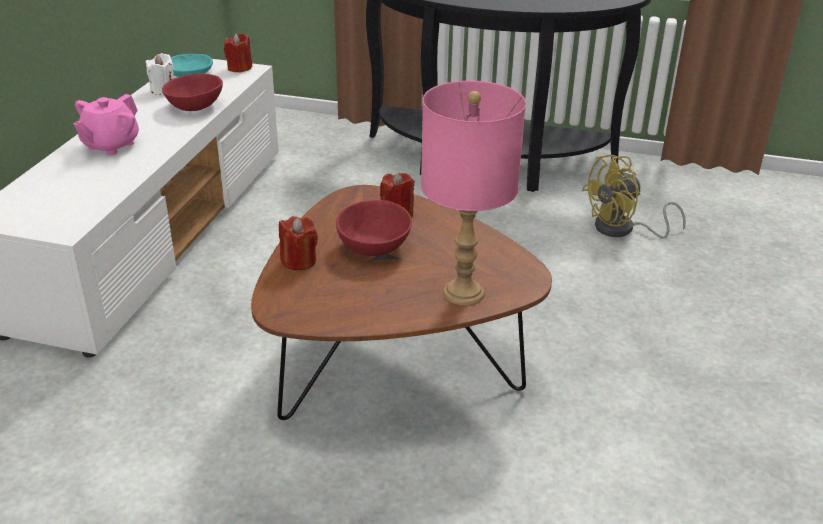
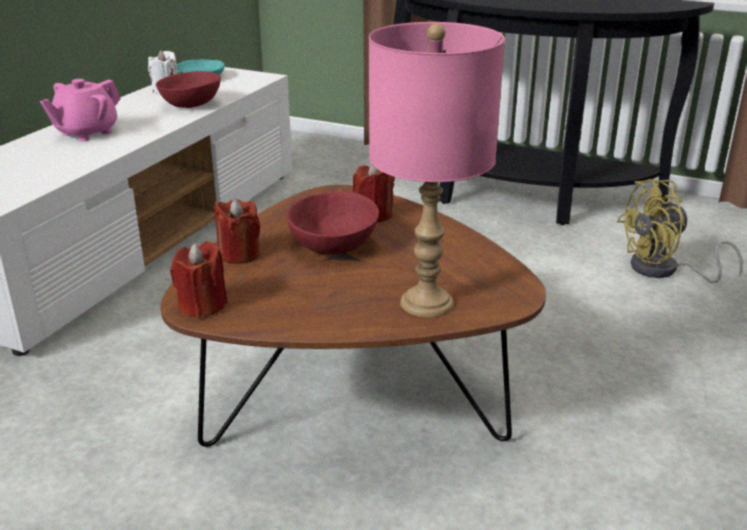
camera: 10 degrees right, 5 degrees down
red candle [224,33,252,73] -> red candle moved to [170,241,228,318]

